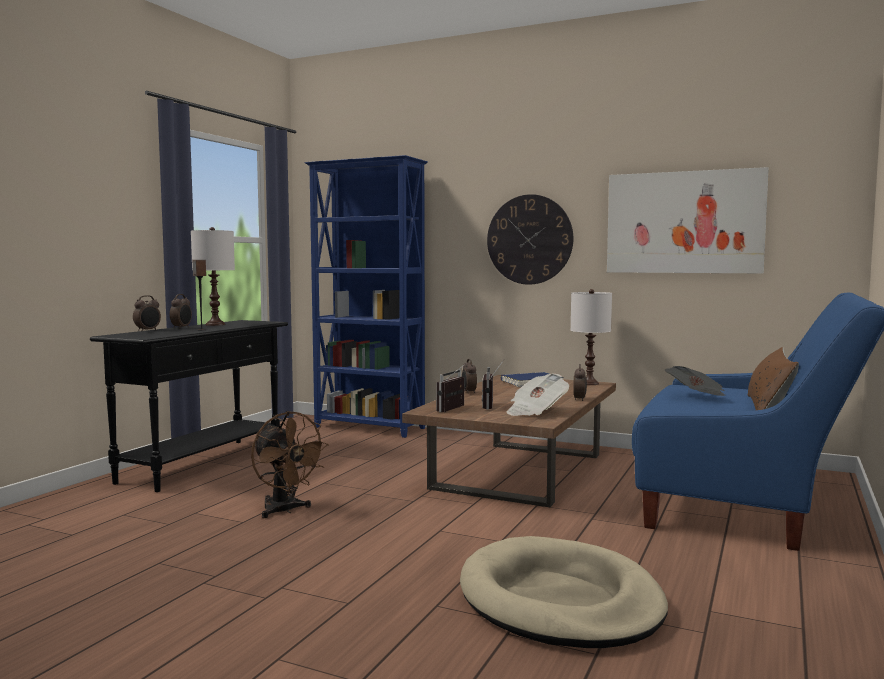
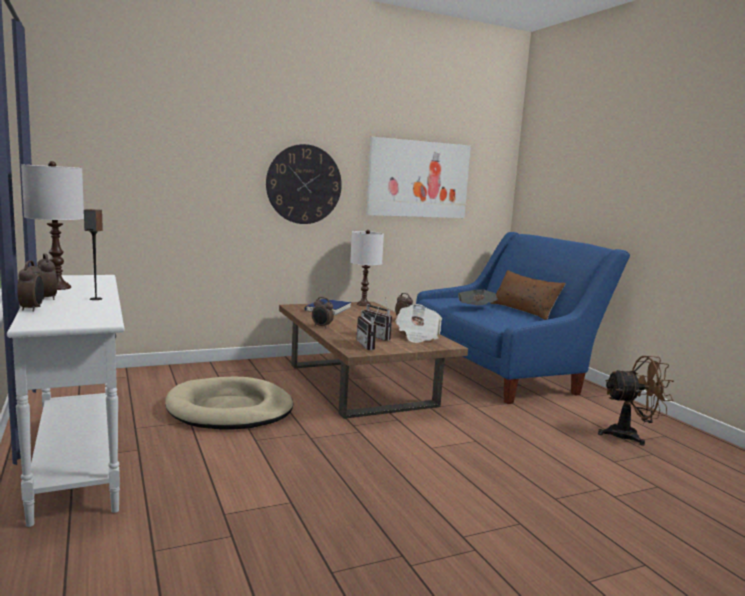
camera: 50 degrees left, 5 degrees up
black console table [90,320,288,492] -> white console table [7,275,124,527]
brown fan [251,411,329,518] -> brown fan moved to [598,356,674,446]
blue bookcase [304,155,428,438] -> none
beige dog bed [460,536,668,648] -> beige dog bed moved to [165,376,293,430]

